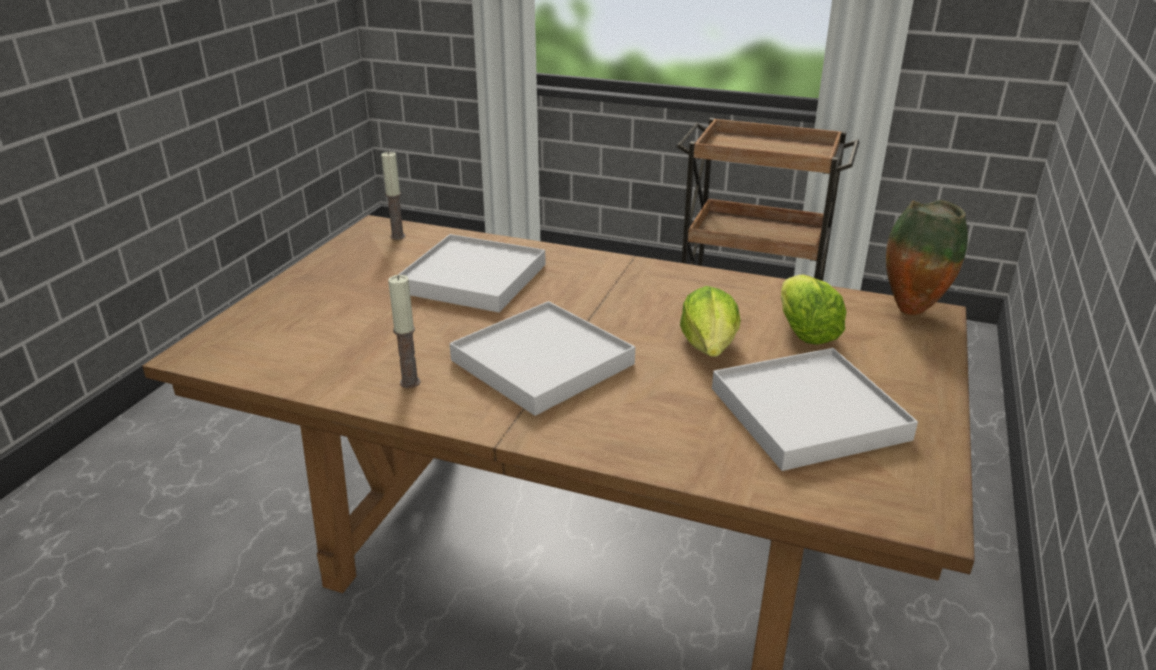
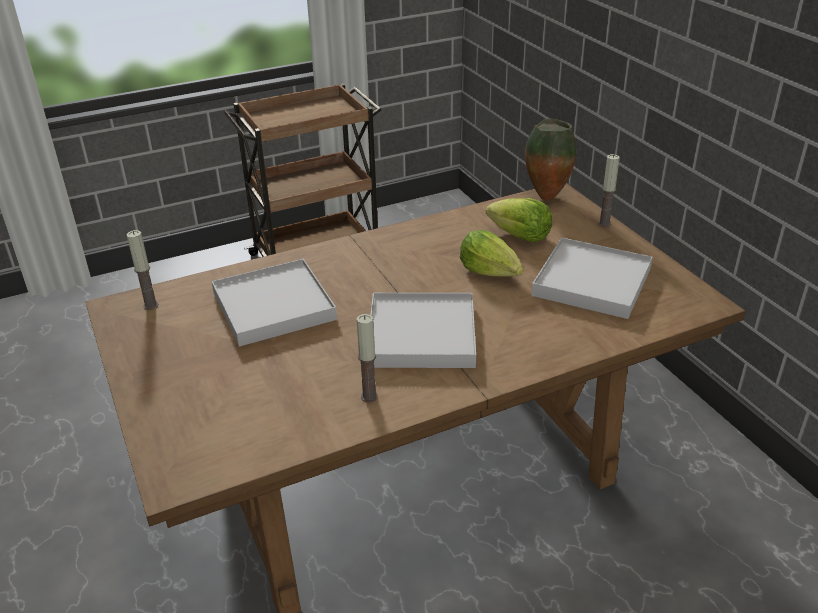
camera: 45 degrees left, 5 degrees up
none -> candle [598,154,620,227]

